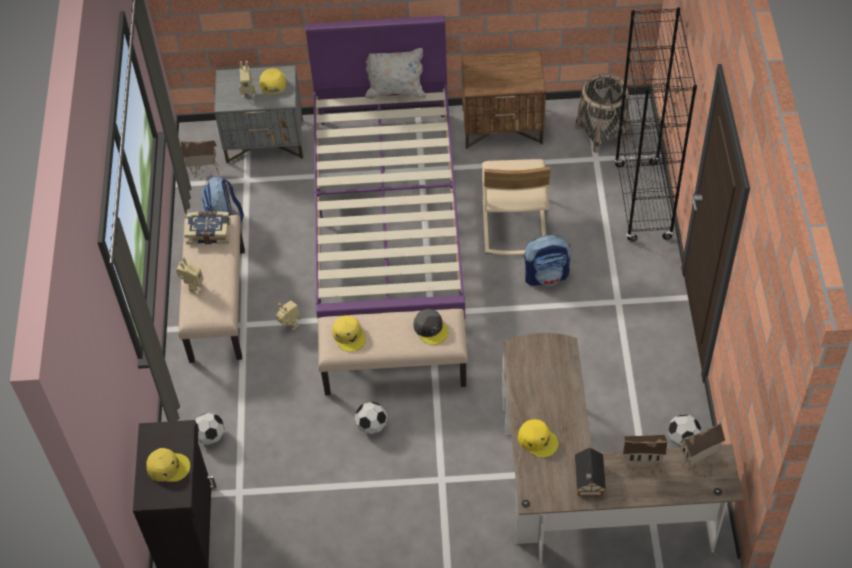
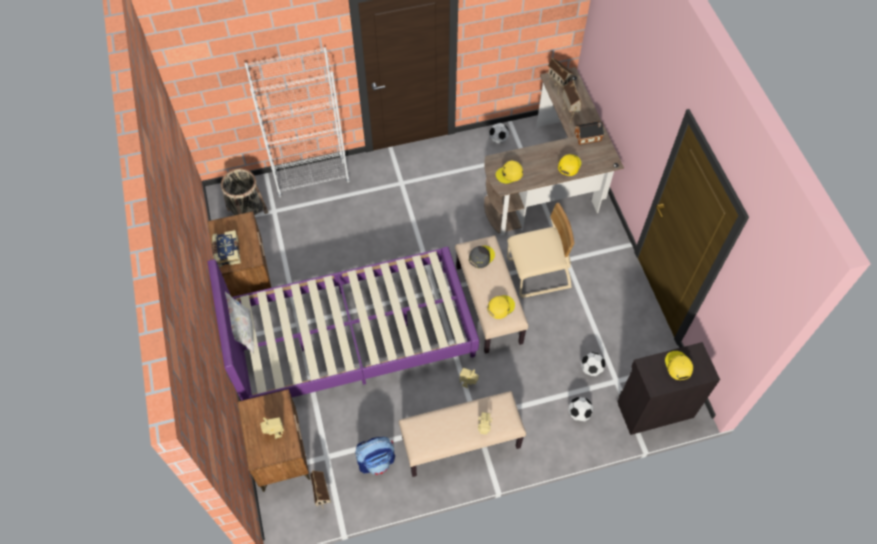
camera: 105 degrees left, 5 degrees up
book [184,211,231,245] -> book moved to [212,230,241,267]
grey nightstand [214,65,303,164] -> brown nightstand [237,389,310,492]
yellow cap [259,68,286,95] -> yellow cap moved to [496,161,523,184]
football [355,401,387,434] -> football moved to [581,352,606,376]
beige chair [482,159,551,255] -> beige chair moved to [507,203,574,298]
backpack [524,235,571,286] -> none
black bookcase [614,7,697,242] -> white bookcase [245,47,350,198]

